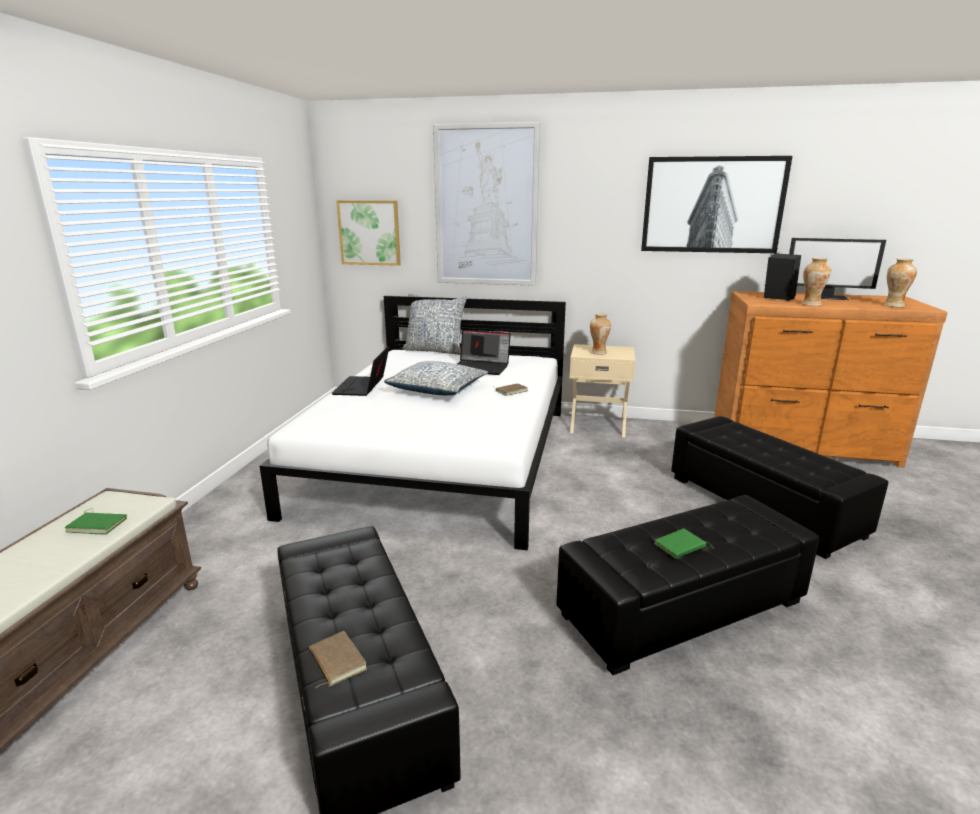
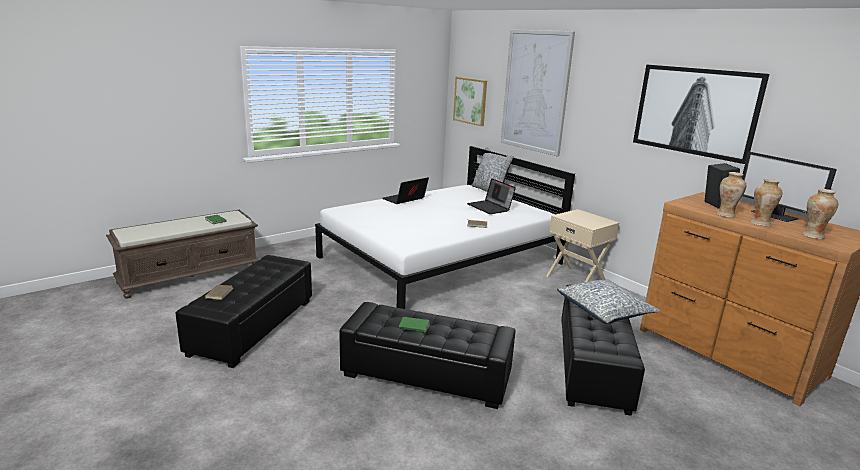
camera: 40 degrees right, 0 degrees up
pillow [384,361,488,395] -> pillow moved to [557,279,660,324]
vase [590,313,611,355] -> vase moved to [751,179,783,226]

